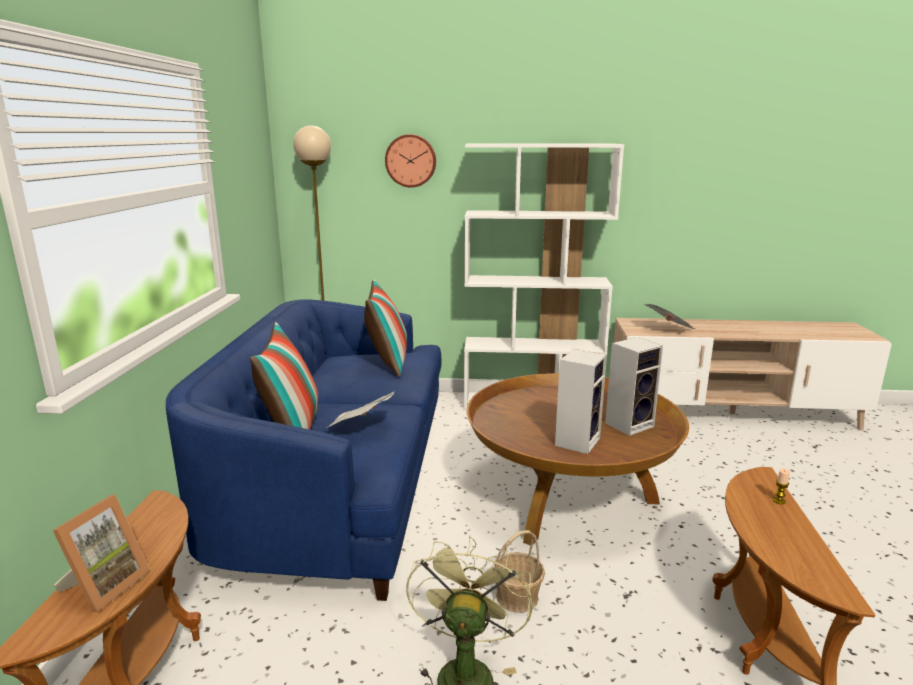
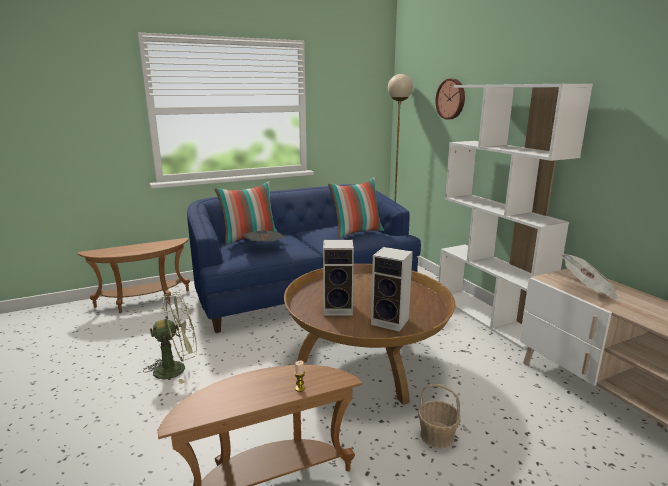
camera: 60 degrees right, 0 degrees up
picture frame [53,494,151,612] -> none
basket [492,530,545,613] -> basket moved to [418,384,461,449]

